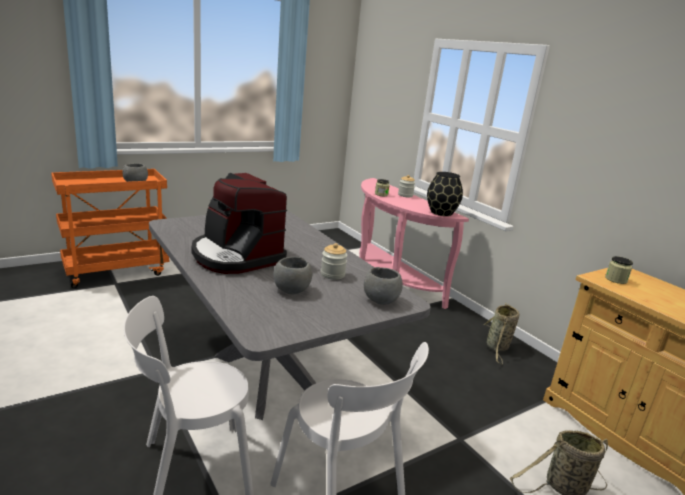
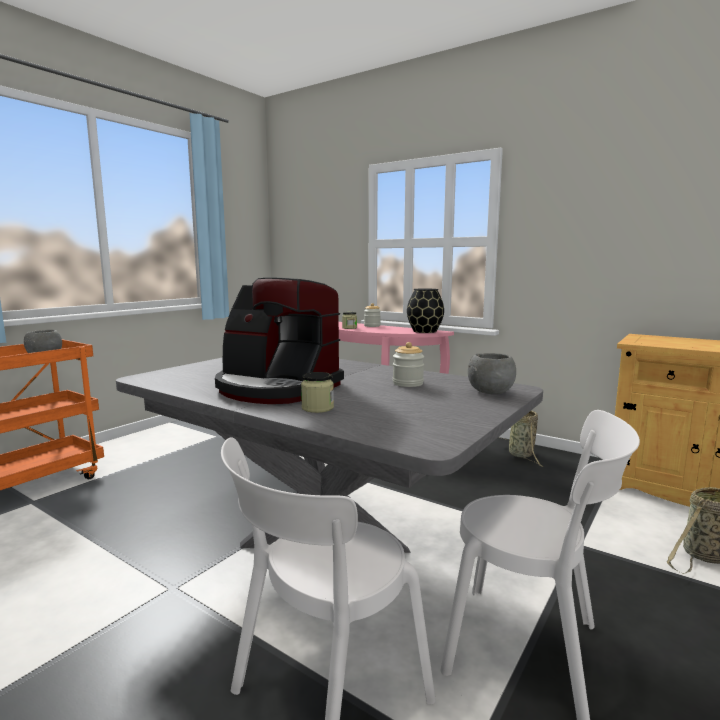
camera: 20 degrees left, 10 degrees down
grey bowl [273,257,312,294] -> none
jar [605,256,633,284] -> jar moved to [301,372,334,413]

